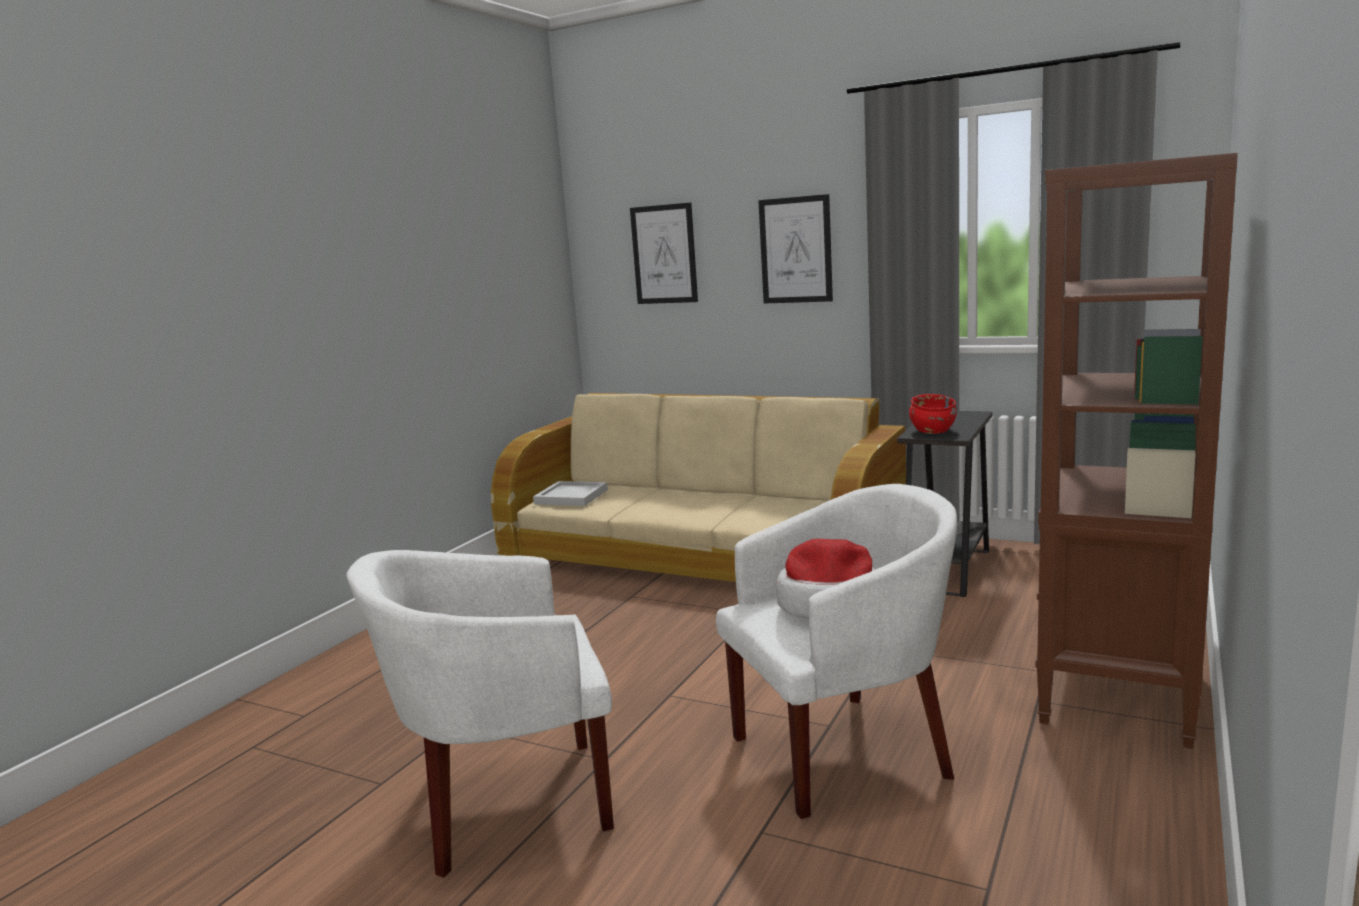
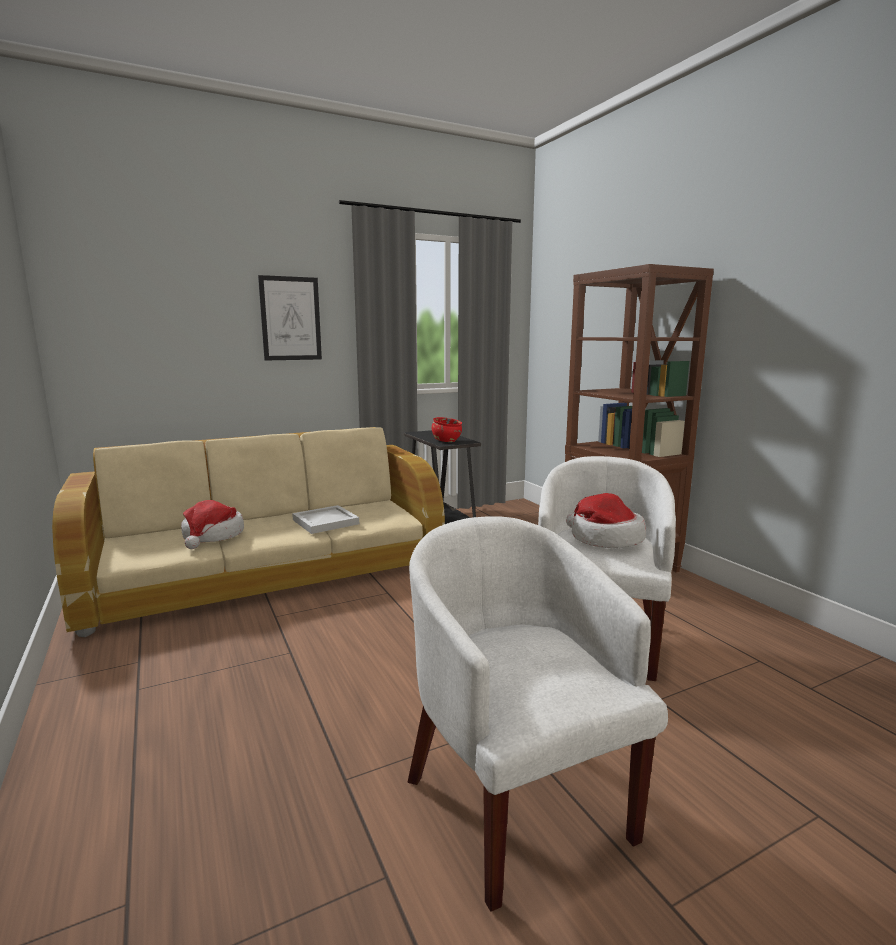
camera: 55 degrees left, 0 degrees up
white armchair [346,550,614,878] -> white armchair turned 135 degrees clockwise [408,516,668,912]
white tray [533,481,608,506] -> white tray moved to [292,505,359,534]
picture [630,203,698,304] -> none
none -> hat [181,500,244,549]

